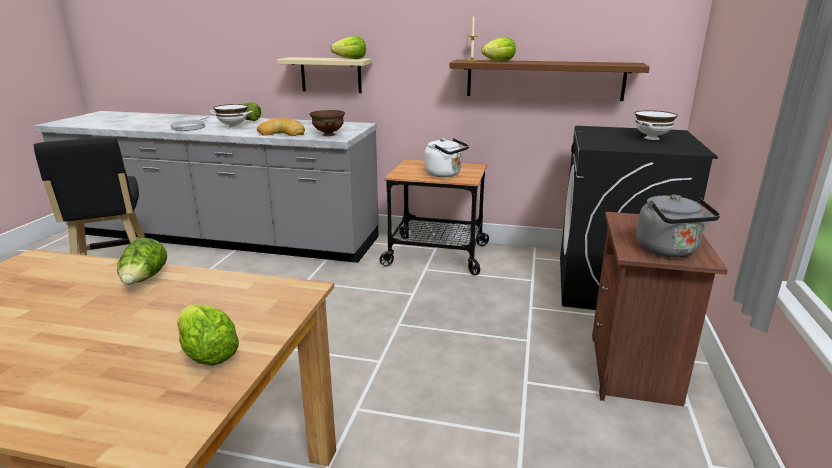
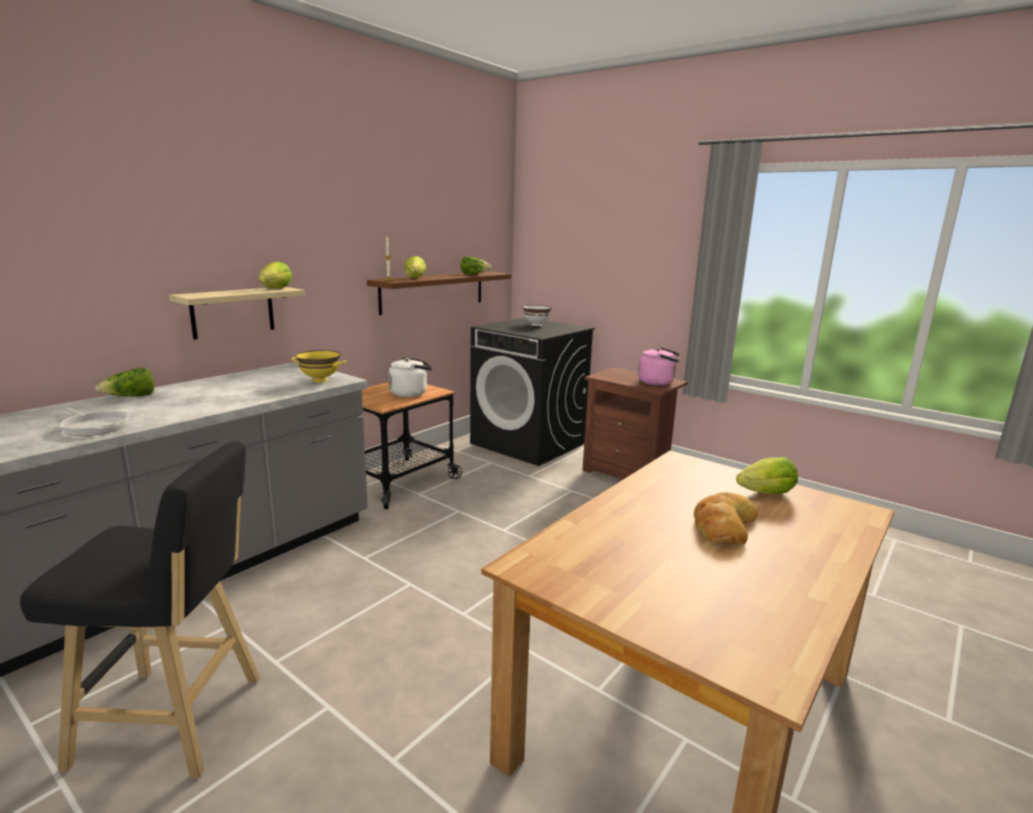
camera: 65 degrees left, 5 degrees down
lettuce [117,238,167,284] -> lettuce moved to [461,256,491,274]
white bowl [210,104,253,129] -> none
bread [257,118,305,136] -> bread moved to [694,492,757,544]
brown bowl [309,110,345,136] -> yellow bowl [292,350,346,383]
grey kettle [636,194,720,257] -> pink kettle [638,347,680,385]

